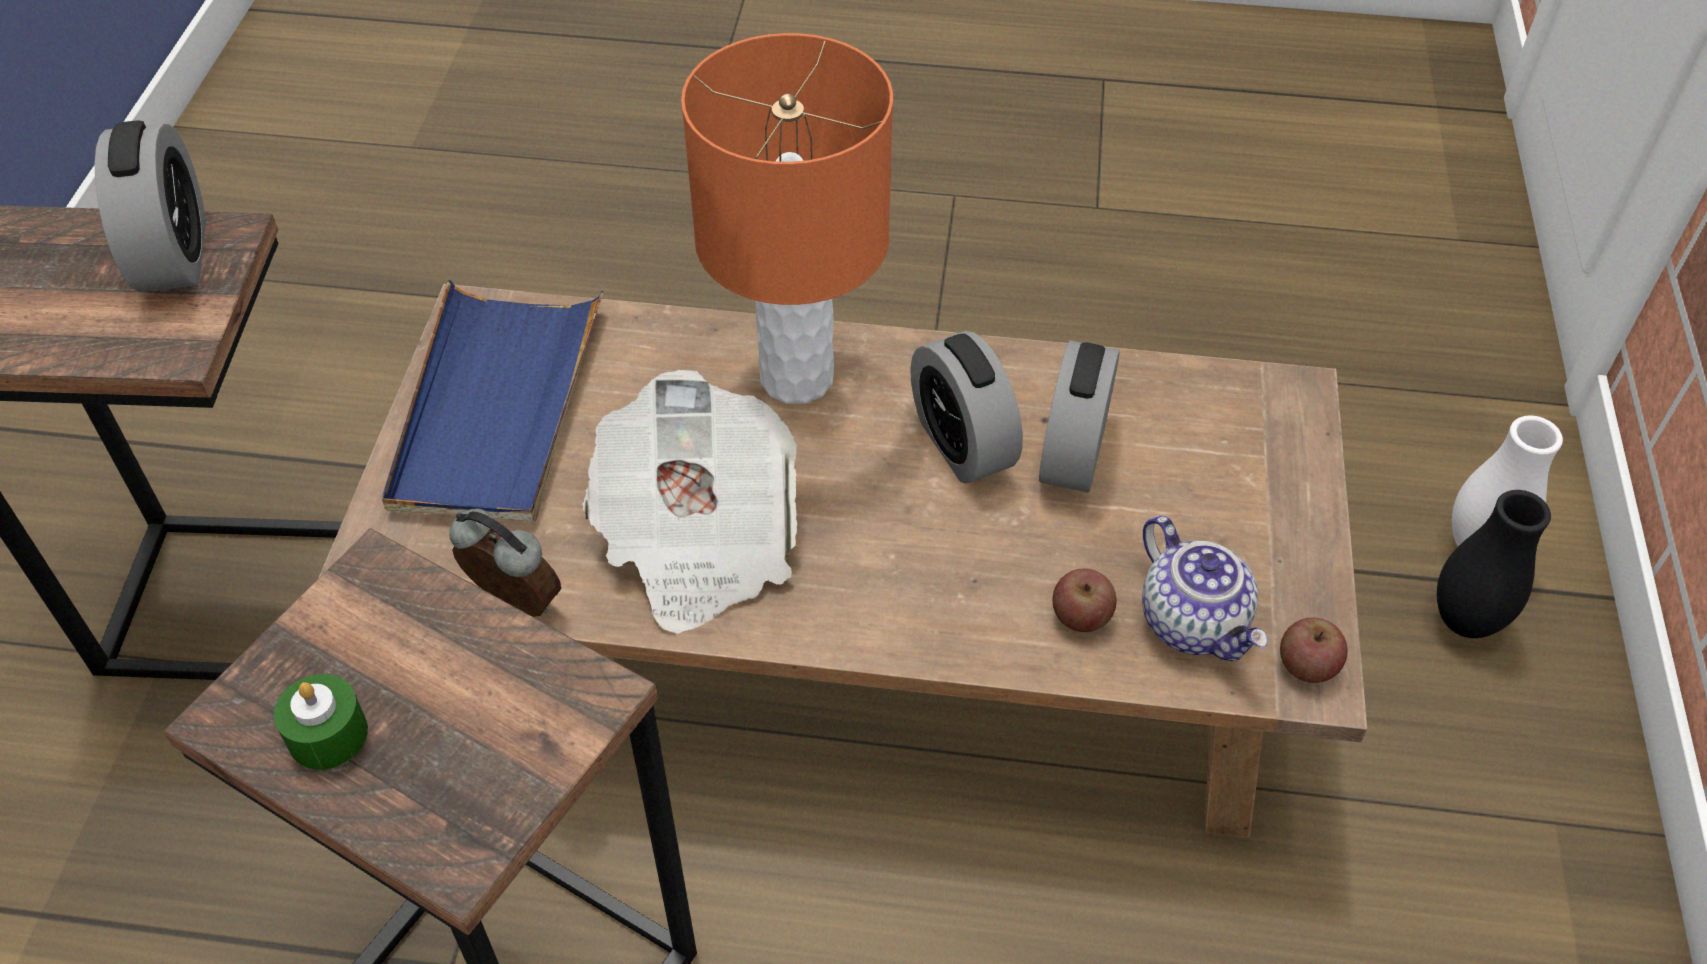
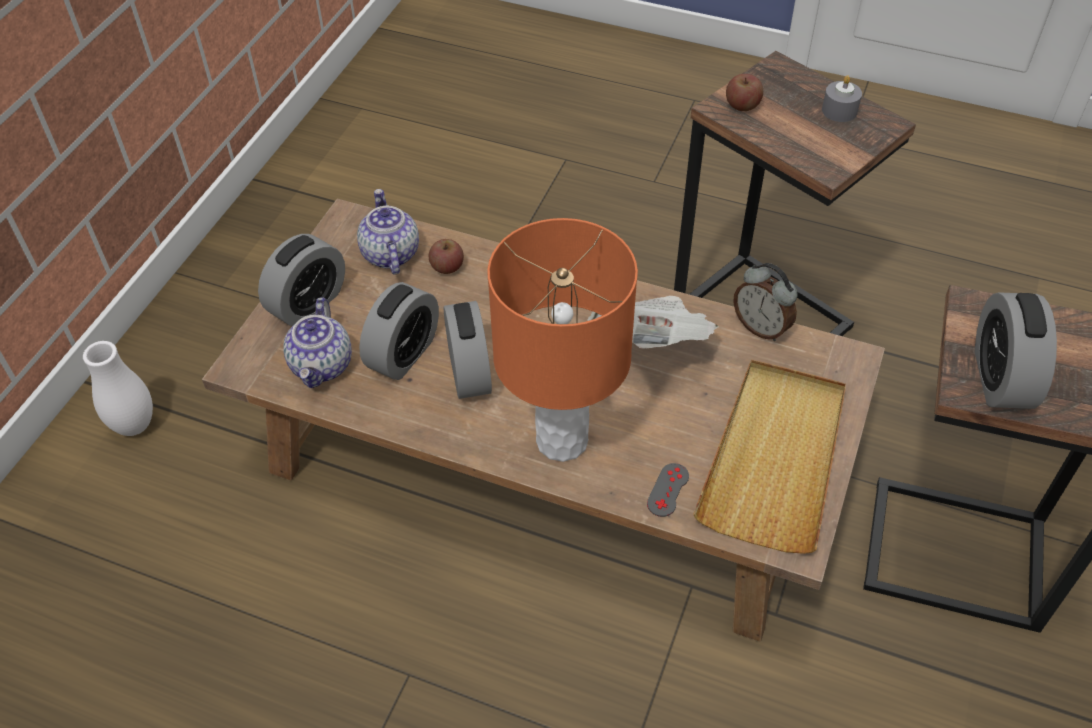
camera: 165 degrees left, 0 degrees up
green candle [274,674,368,770] -> grey candle [822,75,862,122]
blue tray [382,280,603,522] -> beige tray [693,360,846,554]
apple [1280,617,1348,683] -> apple moved to [726,74,763,111]
black vase [1437,490,1551,638] -> none
none -> alarm clock [258,234,345,326]
none -> teapot [283,297,352,388]
none -> grey game controller [647,463,689,517]

